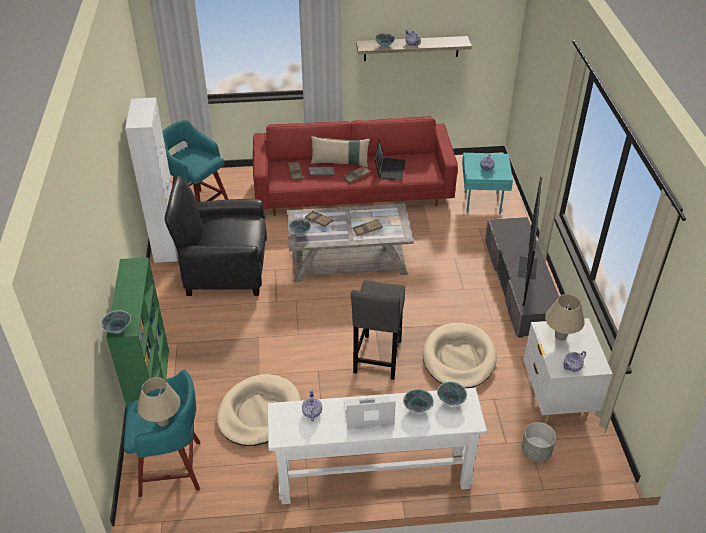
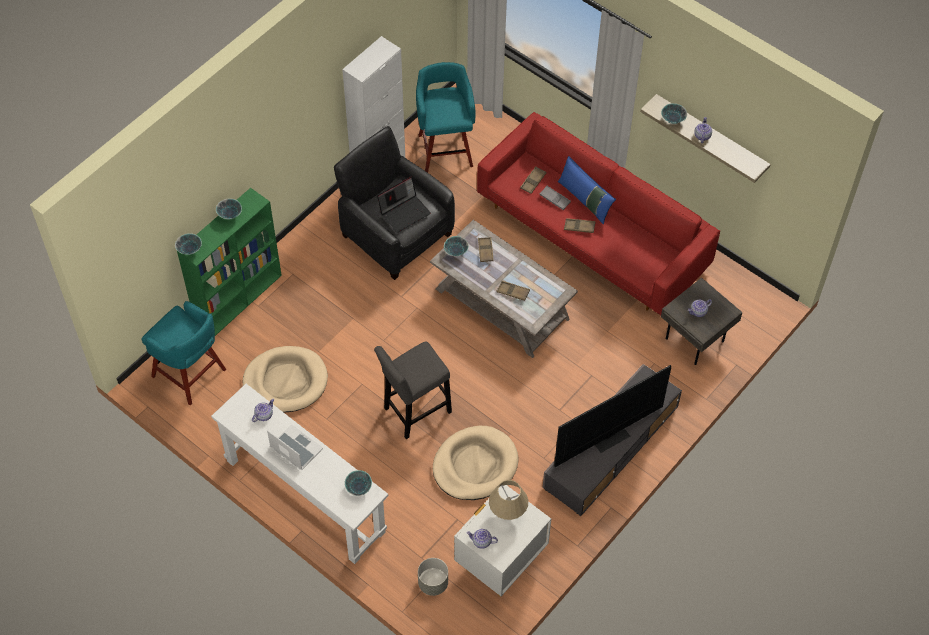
camera: 45 degrees right, 15 degrees up
beige table lamp [137,377,181,426] -> none
beige pillow [311,136,370,167] -> blue pillow [558,156,616,225]
laptop [374,140,406,180] -> laptop moved to [377,176,431,233]
bowl [403,389,434,413] -> bowl moved to [216,199,242,219]
turquoise side table [462,153,513,214] -> grey side table [661,278,742,365]

